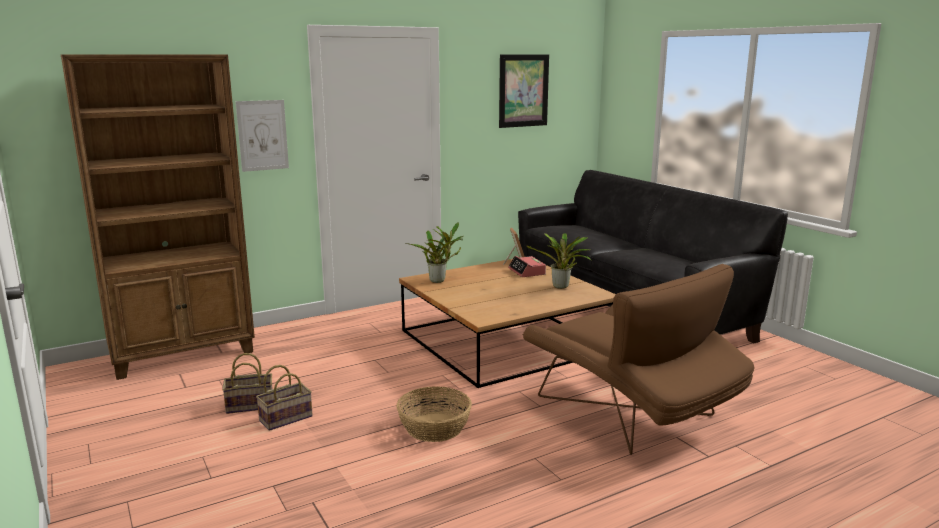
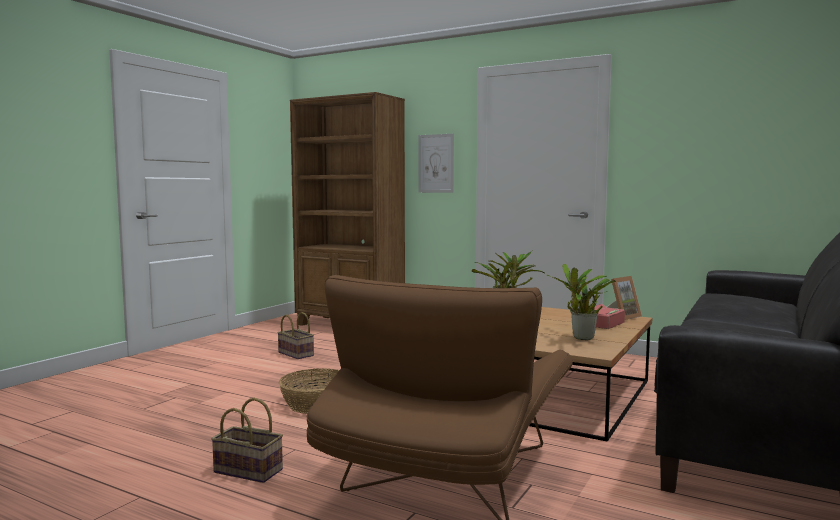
camera: 60 degrees right, 10 degrees down
basket [256,365,313,431] -> basket moved to [211,398,283,483]
picture [499,55,549,128] -> none

